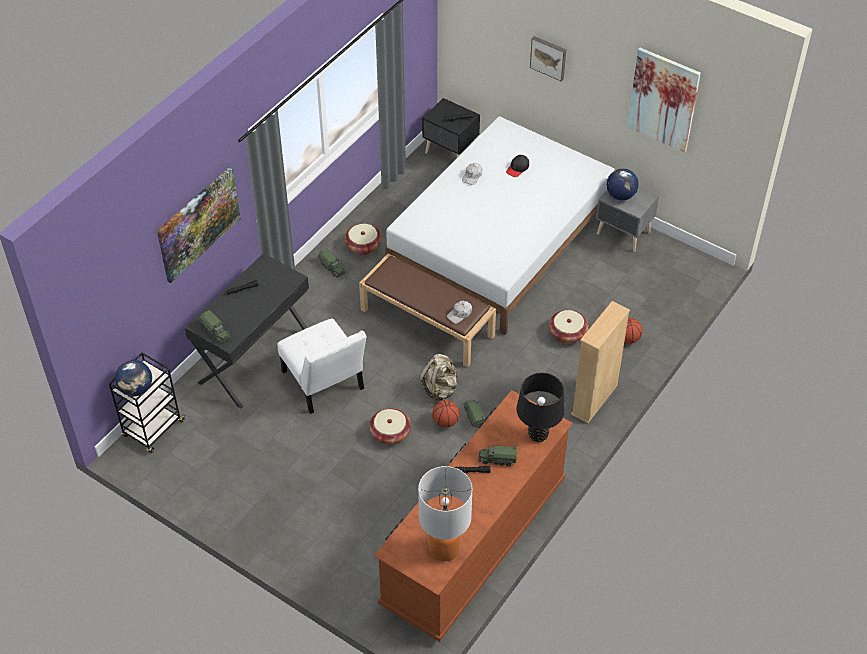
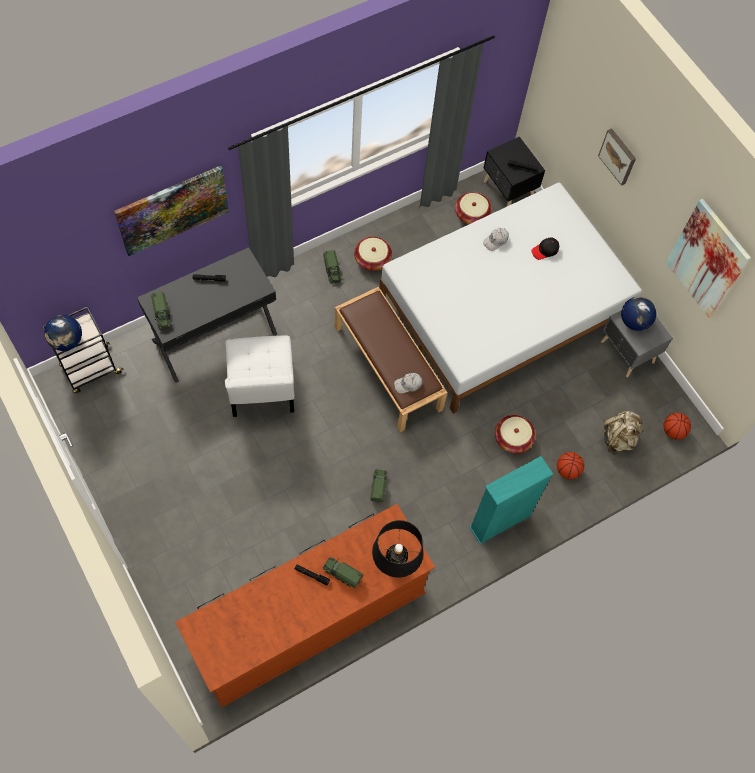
camera: 20 degrees right, 15 degrees up
basket [369,408,411,445] -> basket moved to [455,192,492,225]
table lamp [418,466,472,561] -> none
beige backpack [419,354,457,402] -> beige backpack moved to [603,411,643,455]
basketball [432,400,459,428] -> basketball moved to [663,413,691,439]
beige bookcase [571,301,630,423] -> turquoise bookcase [469,456,553,544]

